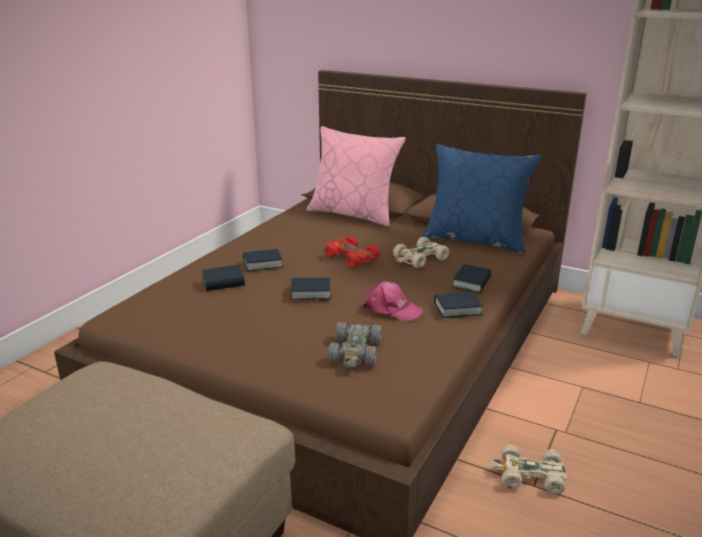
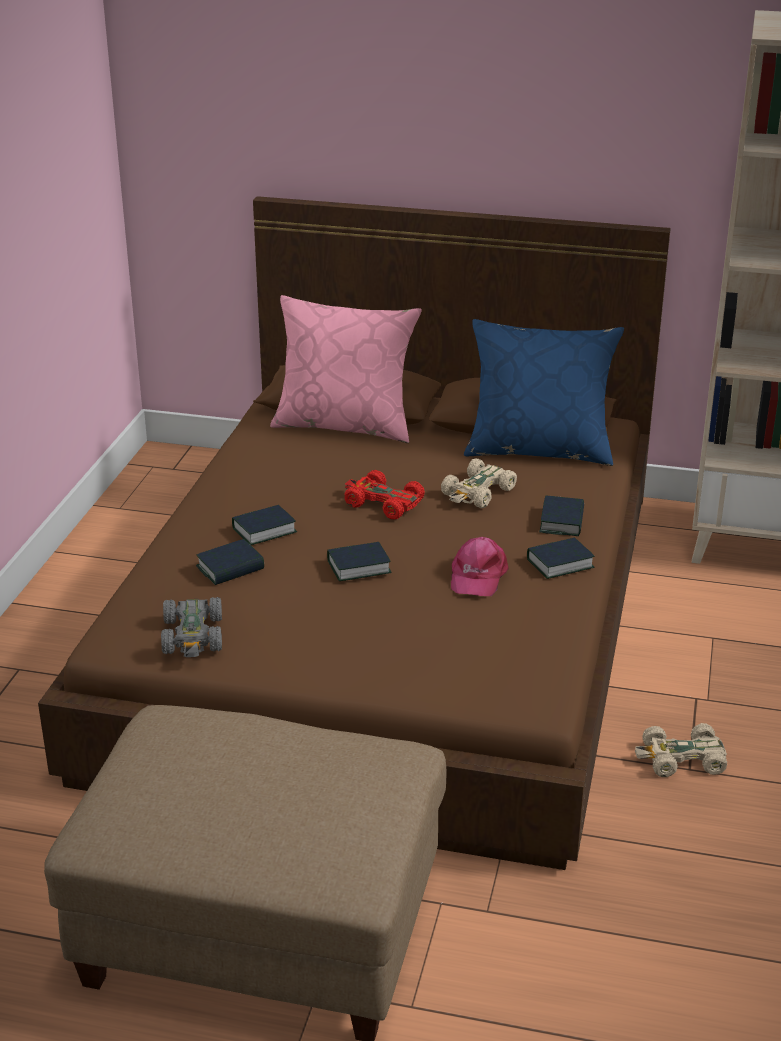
camera: 15 degrees left, 5 degrees up
grey toy car [328,322,382,367] -> grey toy car moved to [161,597,222,657]
pink cap [363,281,424,322] -> pink cap turned 90 degrees clockwise [451,537,509,596]

